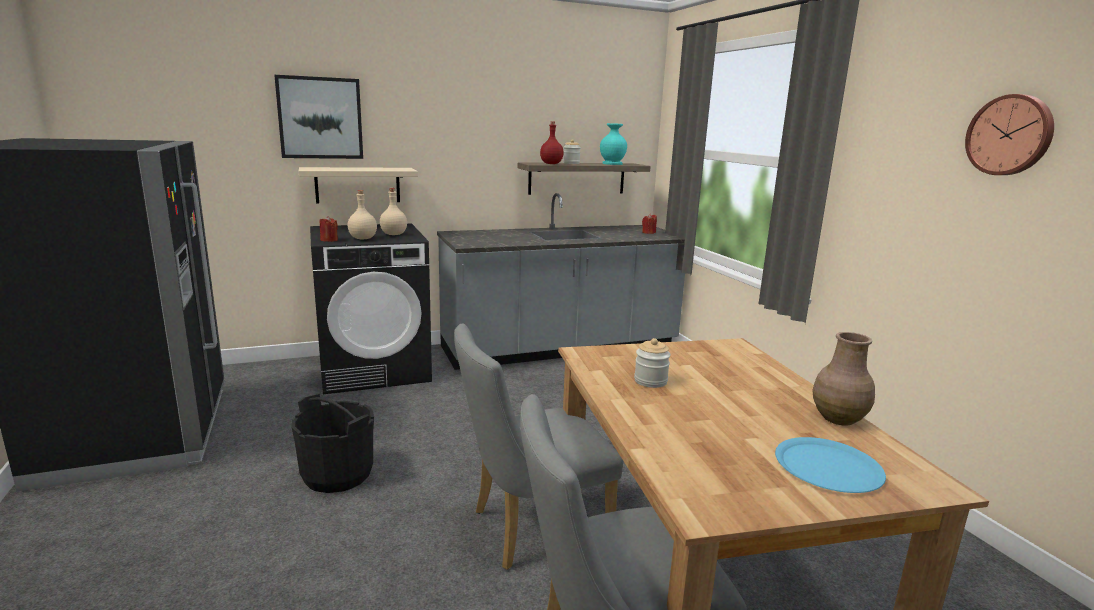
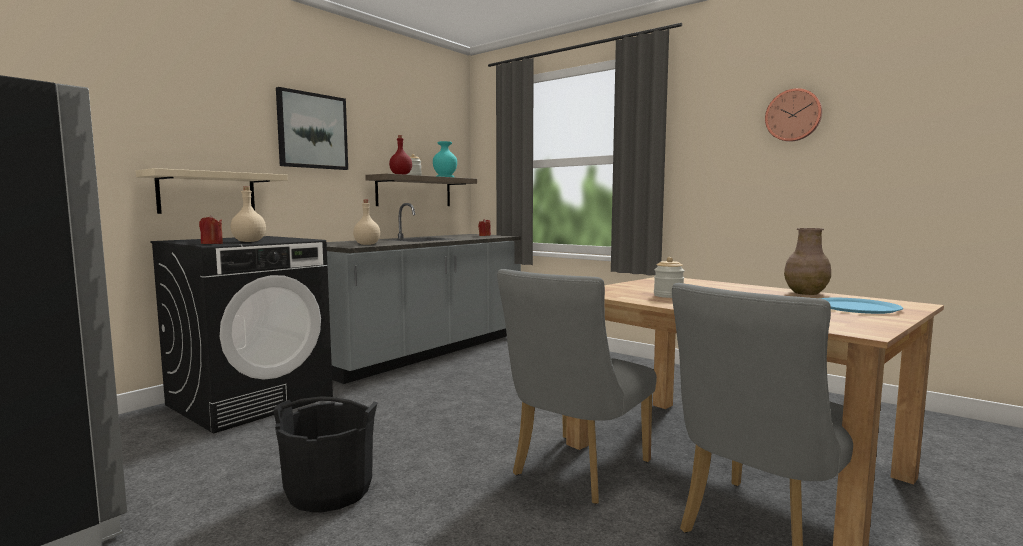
camera: 30 degrees left, 10 degrees down
picture [274,75,363,159] -> picture moved to [276,87,348,170]
beige bottle [380,188,407,235] -> beige bottle moved to [353,200,380,245]

